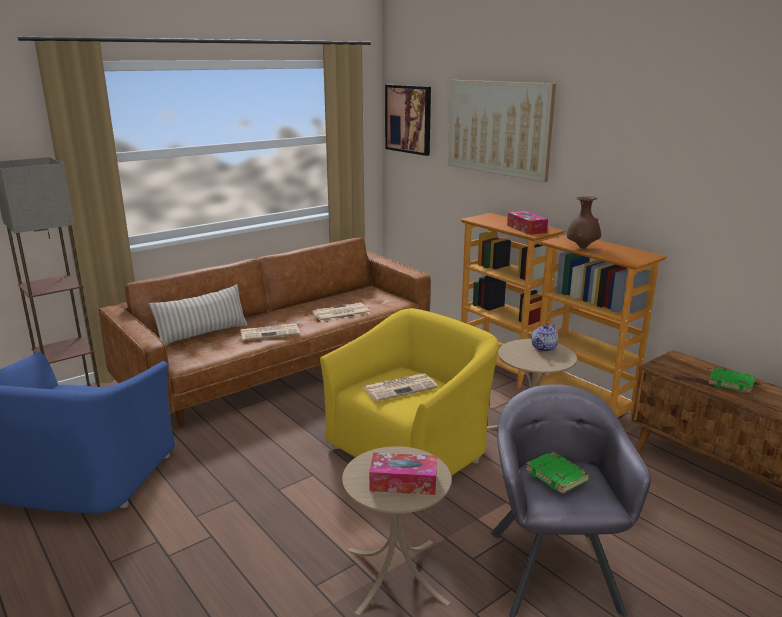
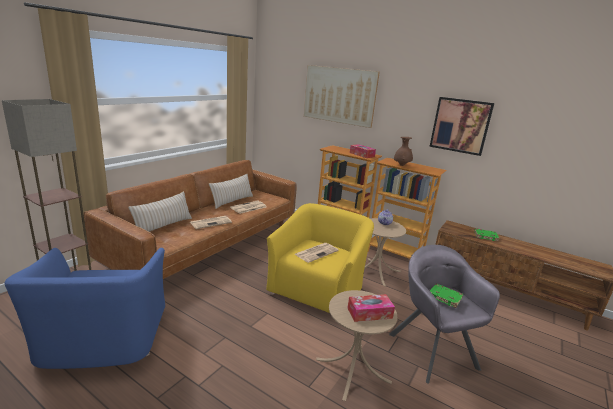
camera: 20 degrees left, 0 degrees up
picture [385,85,431,156] -> picture moved to [429,97,494,156]
none -> beige pillow [209,174,253,209]

